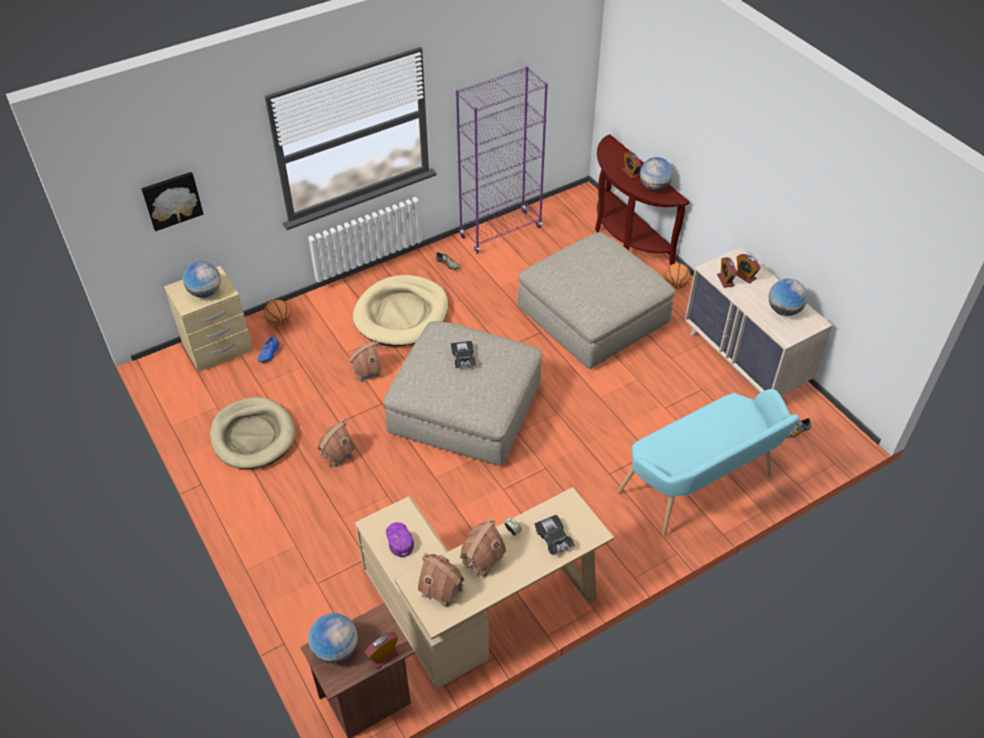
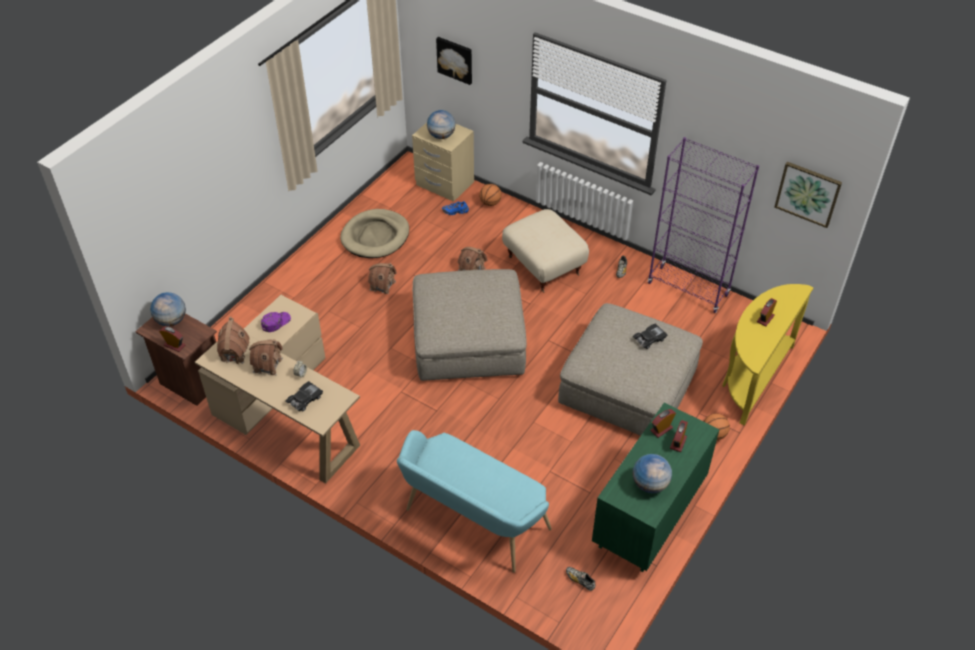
camera: 65 degrees right, 0 degrees up
beige dog bed [353,275,448,346] -> beige ottoman [502,209,589,293]
black toy car [451,341,476,368] -> black toy car moved to [633,324,667,349]
brown console table [595,134,690,265] -> yellow console table [722,284,814,426]
globe [640,157,673,191] -> none
beige dresser [685,247,833,395] -> green dresser [592,403,720,572]
none -> picture [774,162,842,228]

